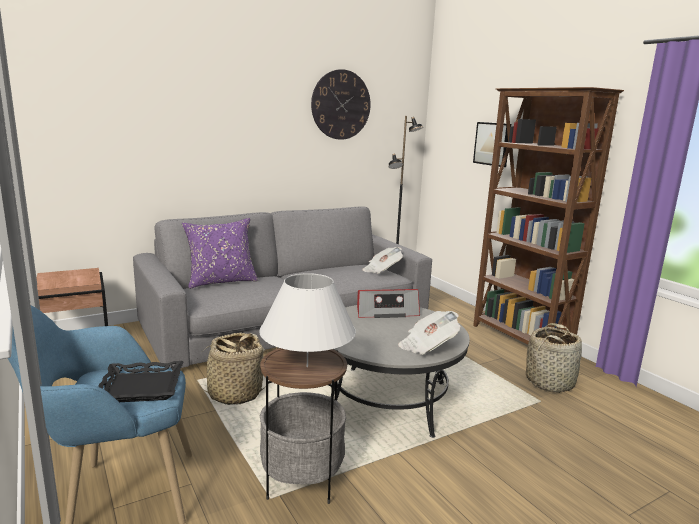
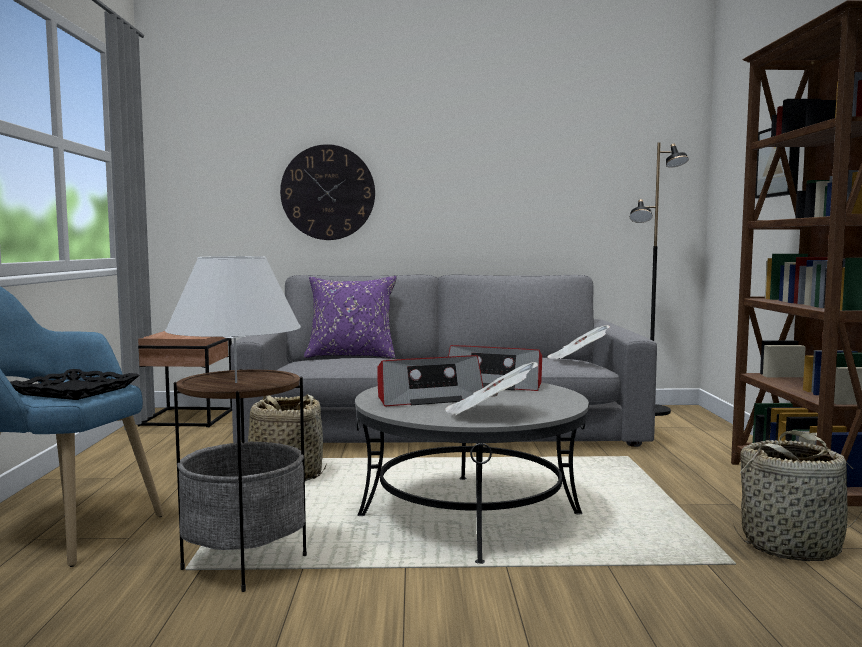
camera: 30 degrees right, 10 degrees down
wall clock [311,69,371,140] -> wall clock moved to [280,144,375,240]
none -> radio [377,355,484,406]

